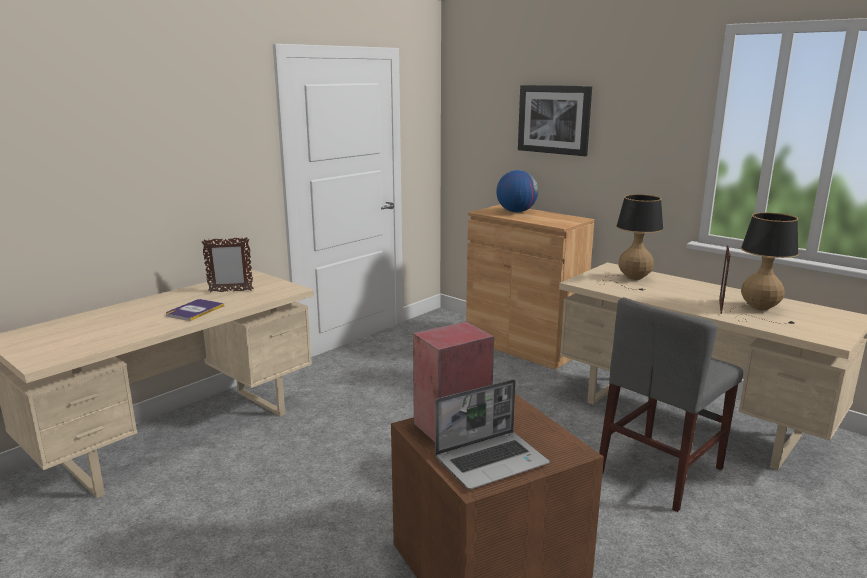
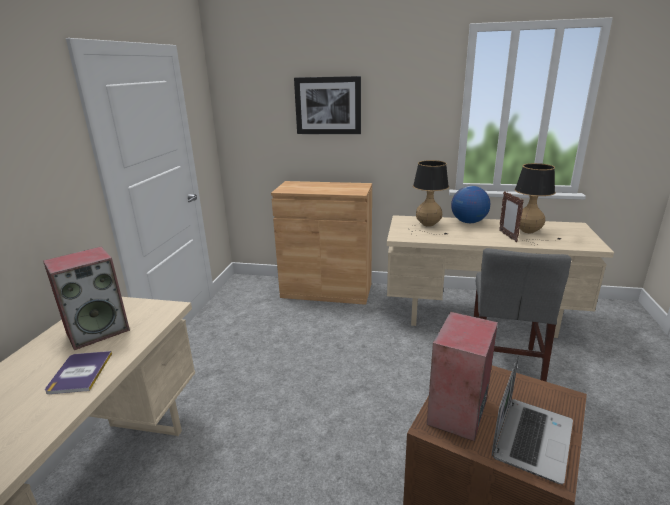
camera: 30 degrees left, 5 degrees up
picture frame [202,237,253,293] -> speaker [43,247,130,350]
globe [496,170,538,212] -> globe moved to [451,186,490,223]

